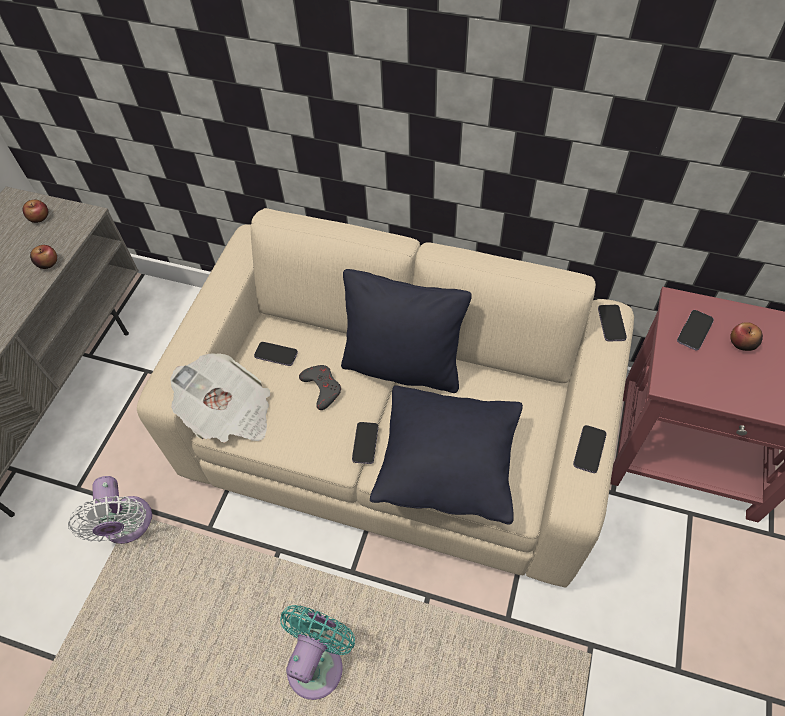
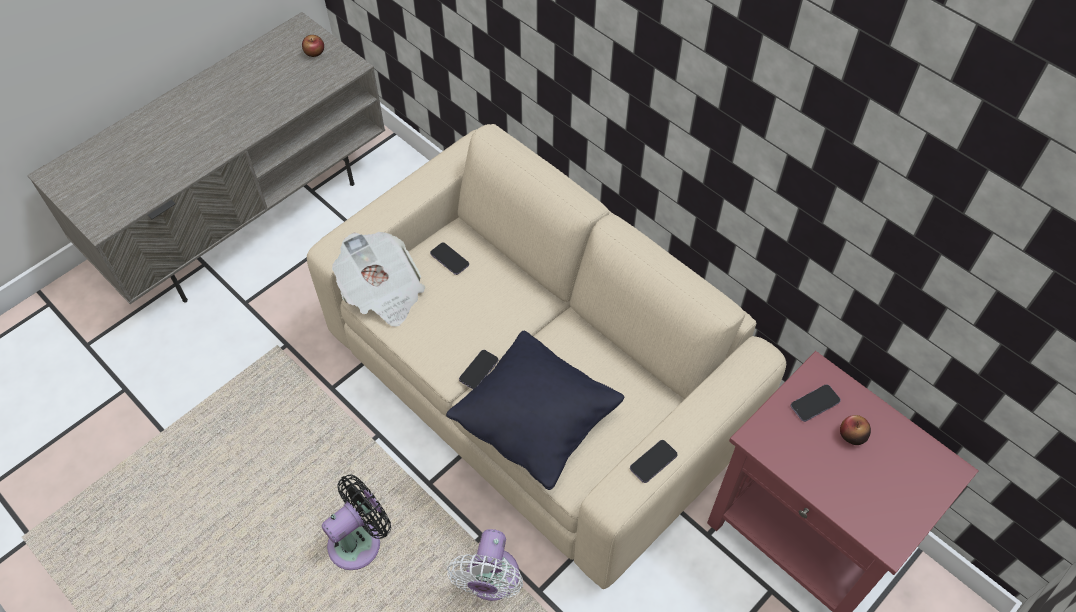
camera: 25 degrees right, 0 degrees up
apple [30,245,57,269] -> none
white fan [68,476,152,544] -> white fan moved to [447,529,523,601]
turquoise fan [280,605,355,700] -> black fan [322,475,391,570]
grey game controller [299,365,341,410] -> none
black pillow [341,269,472,393] -> none
phone [598,305,627,341] -> none

